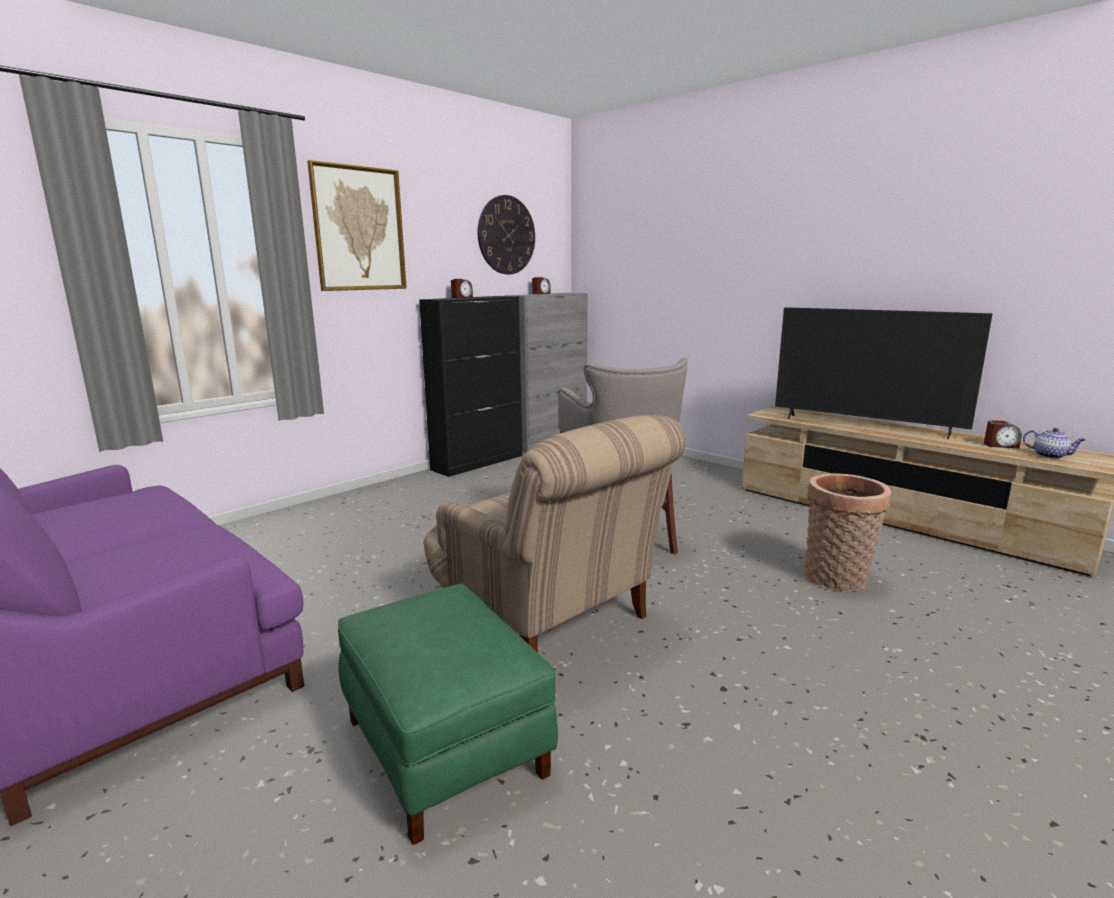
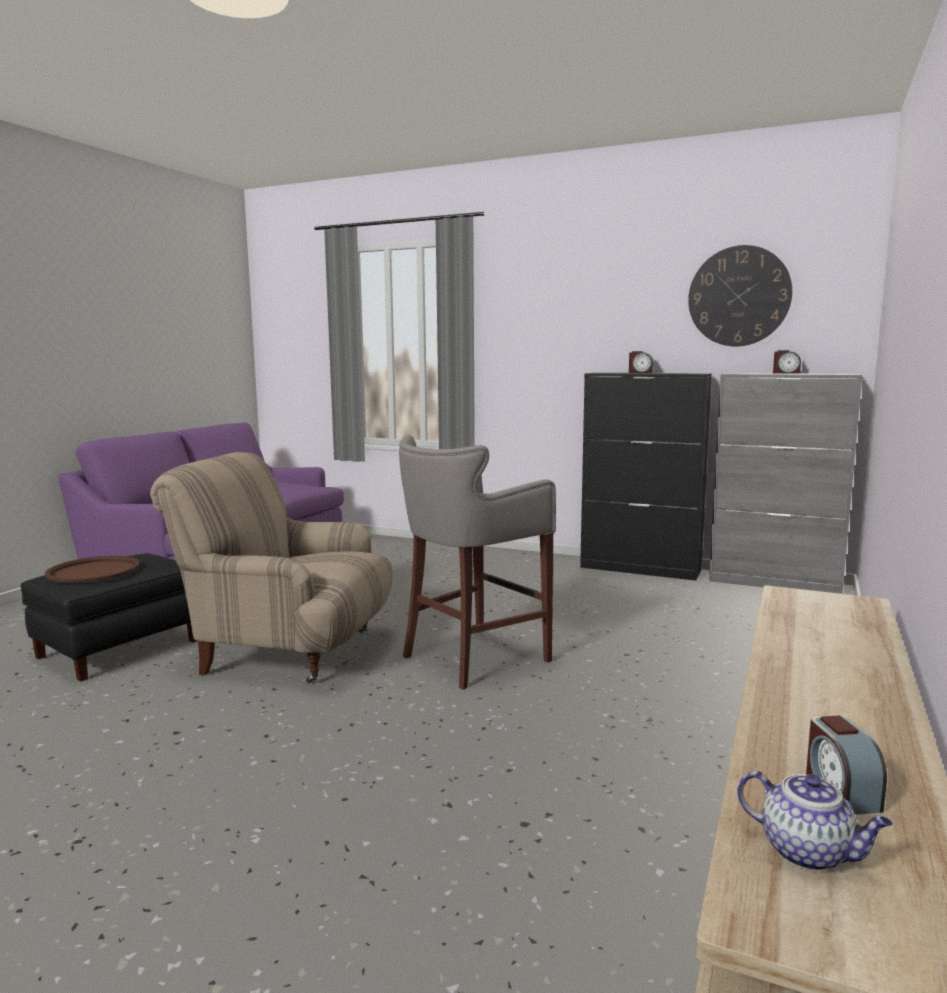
camera: 70 degrees right, 5 degrees down
picture [307,160,407,291] -> none
green ottoman [338,584,558,845] -> black ottoman [21,553,197,681]
beige armchair [423,415,687,653] -> beige armchair turned 75 degrees clockwise [150,452,393,684]
television [775,307,992,439] -> none
basket [805,473,892,591] -> none
teapot [1023,428,1086,459] -> teapot turned 75 degrees counterclockwise [737,771,893,871]
none -> brown tray [45,556,140,583]

